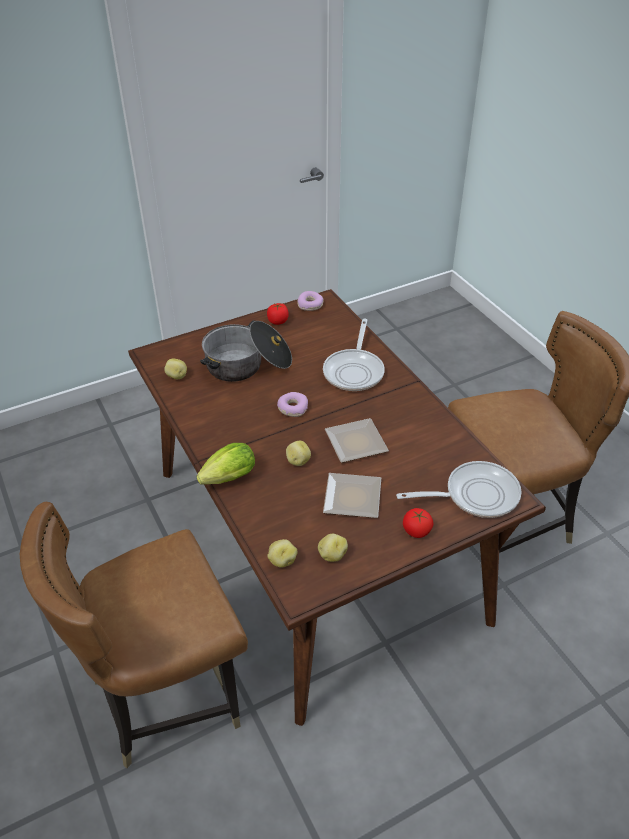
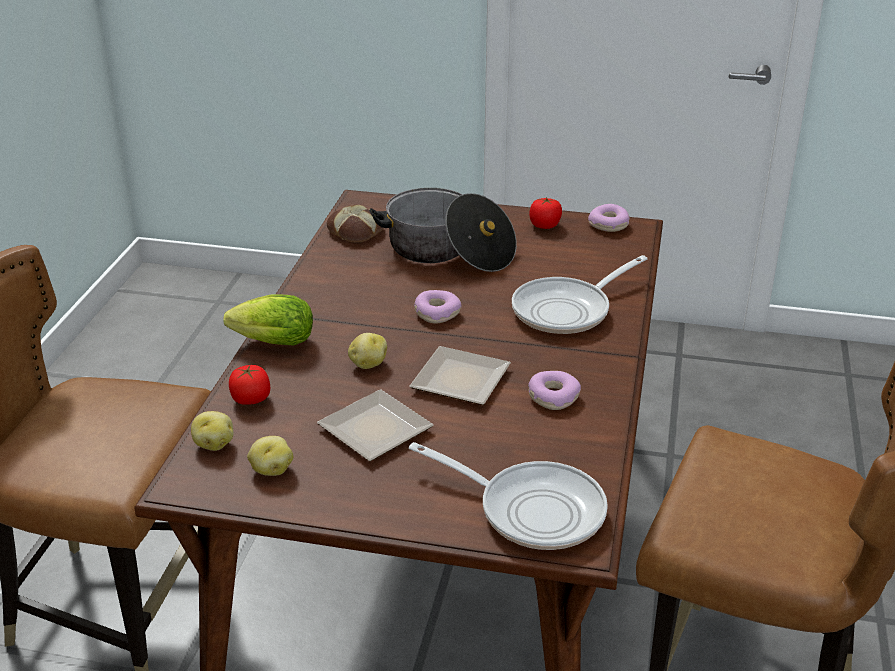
camera: 40 degrees right, 10 degrees down
potato [164,358,187,379] -> bread [327,204,383,243]
tomato [403,508,434,538] -> tomato moved to [229,365,270,405]
none -> donut [528,371,581,410]

